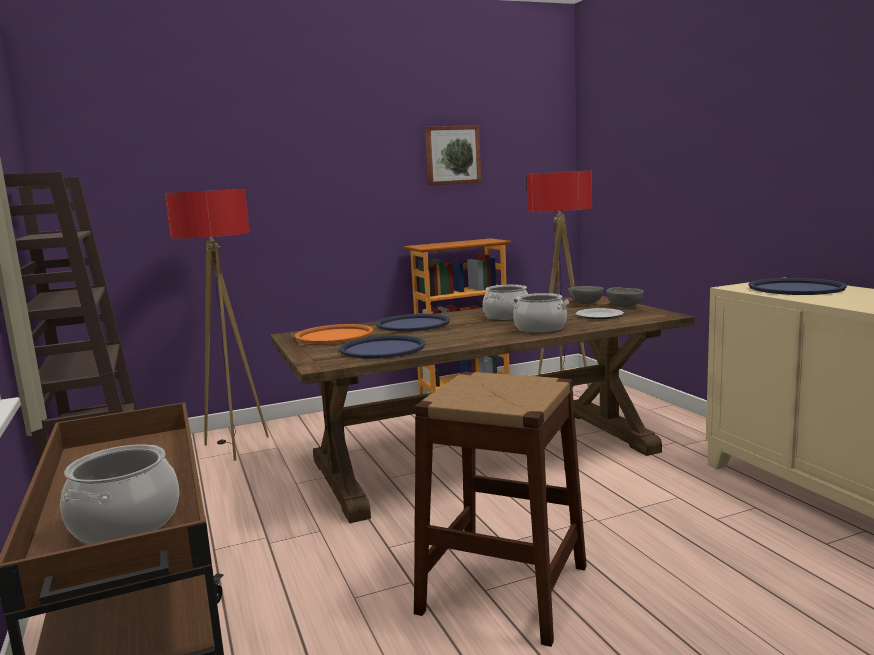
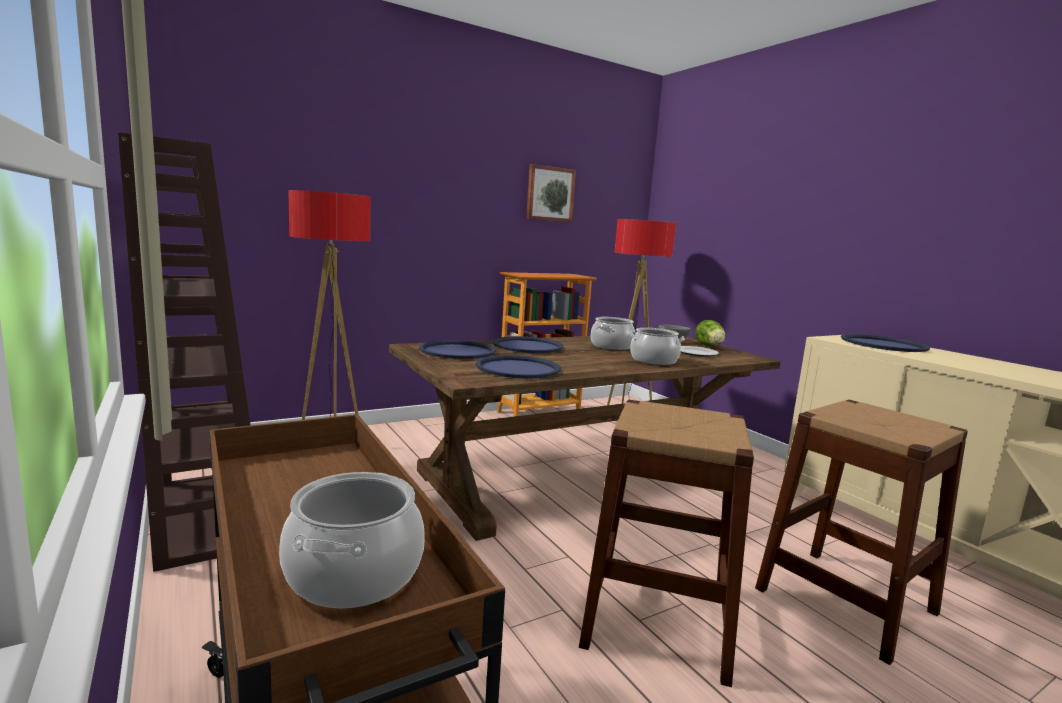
camera: 10 degrees left, 0 degrees up
orange tray [295,324,373,344] -> blue tray [419,340,496,359]
grey bowl [606,287,644,307] -> lettuce [695,320,725,346]
none -> brown stool [755,400,968,665]

